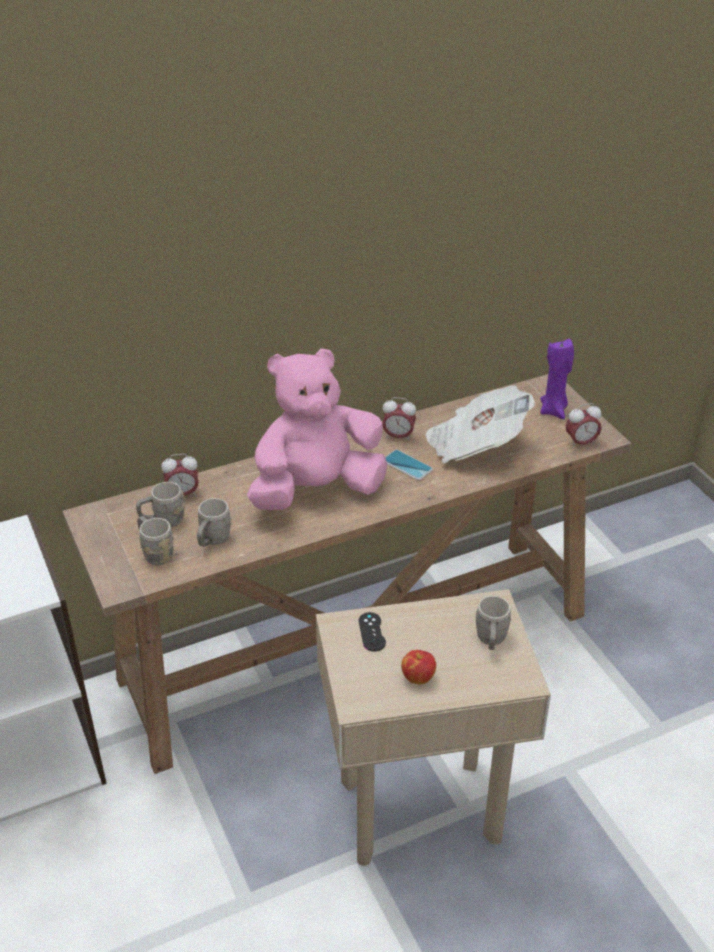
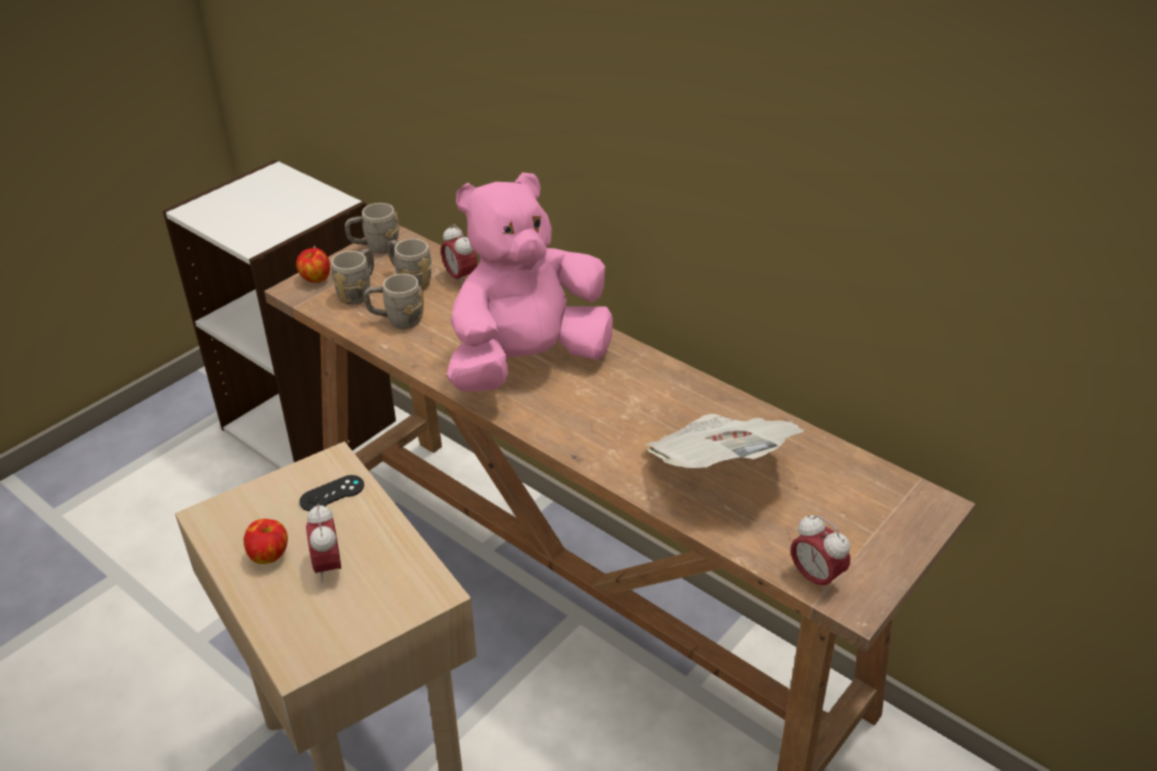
camera: 65 degrees right, 0 degrees up
pink plush toy [247,348,388,510] -> pink plush toy turned 75 degrees counterclockwise [447,172,613,392]
alarm clock [382,397,416,441] -> alarm clock moved to [306,503,341,583]
phone [385,450,433,480] -> none
grey mug [475,596,511,650] -> grey mug moved to [345,203,399,253]
purple candle [540,338,574,419] -> none
none -> apple [296,248,330,283]

